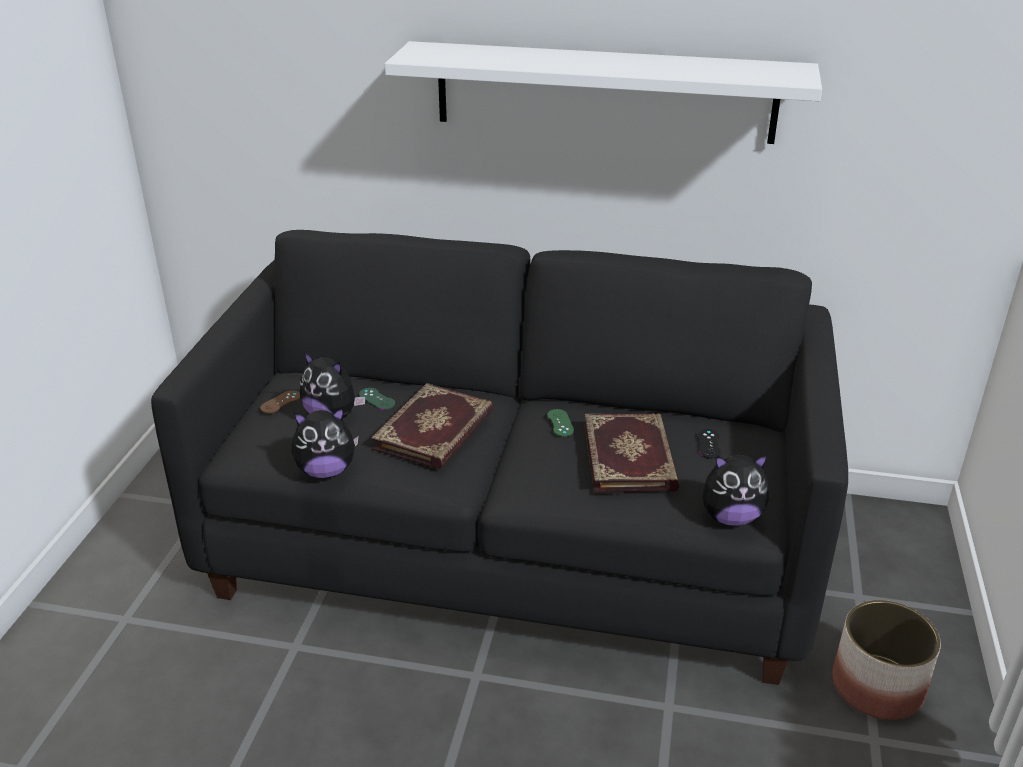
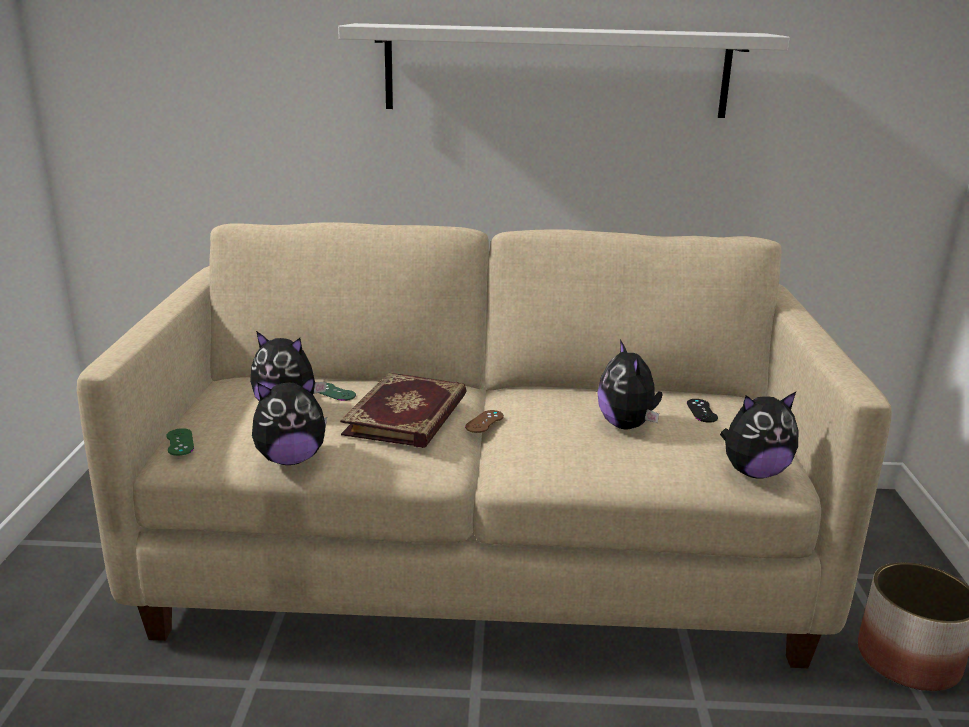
camera: 10 degrees left, 10 degrees down
black sofa [151,230,848,685] -> beige sofa [77,222,892,668]
brown game controller [260,390,300,413] -> brown game controller moved to [465,410,504,433]
green game controller [547,409,574,437] -> green game controller moved to [166,428,194,456]
book [584,413,679,493] -> plush toy [597,340,663,430]

